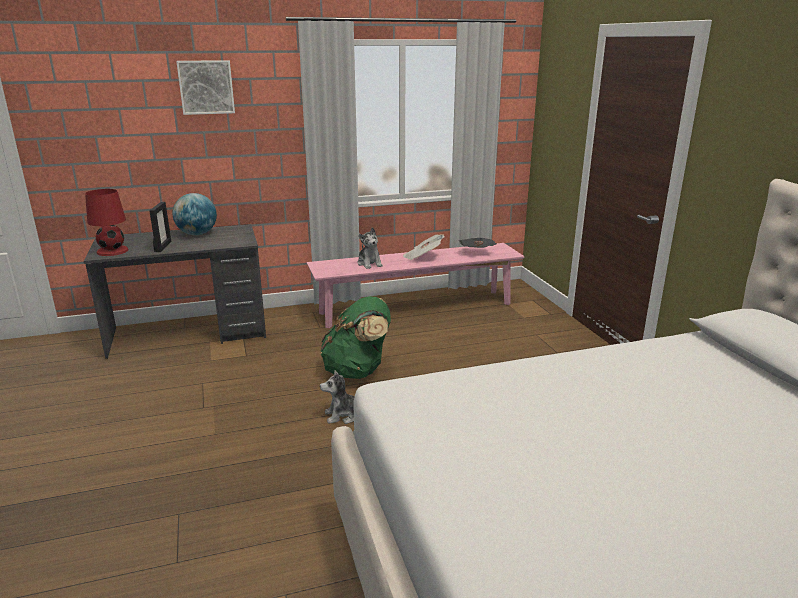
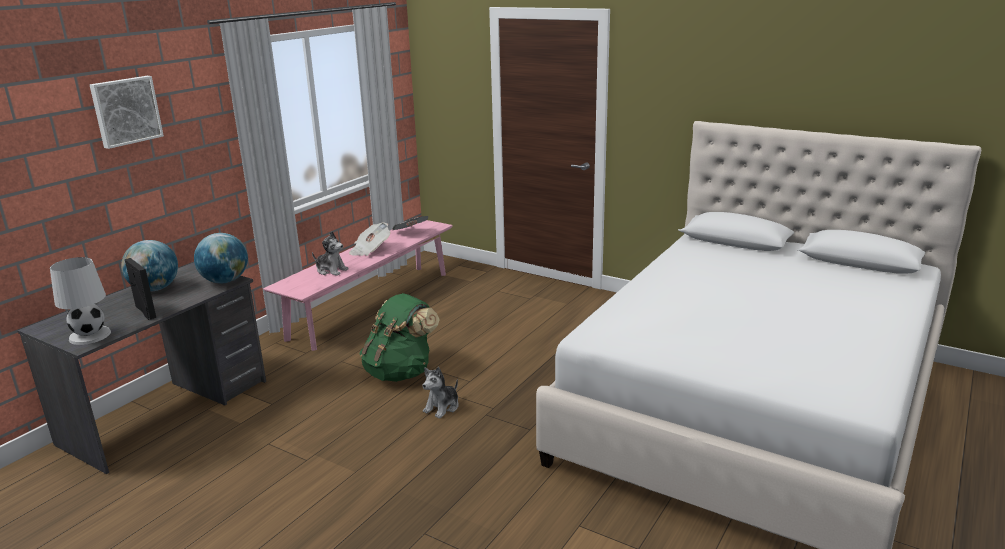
camera: 40 degrees left, 0 degrees up
red table lamp [85,189,129,256] -> white table lamp [50,257,111,345]
none -> globe [194,233,248,283]

